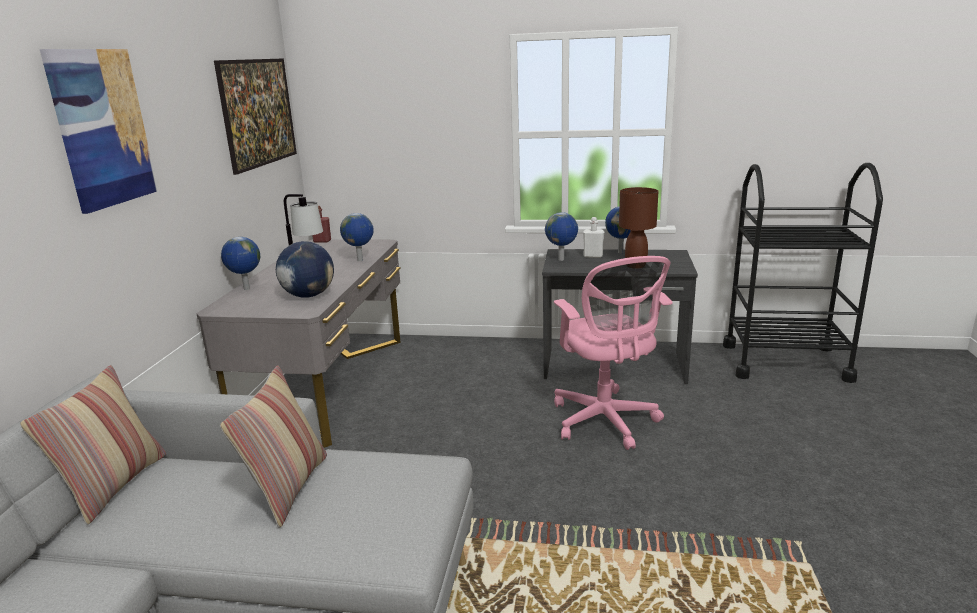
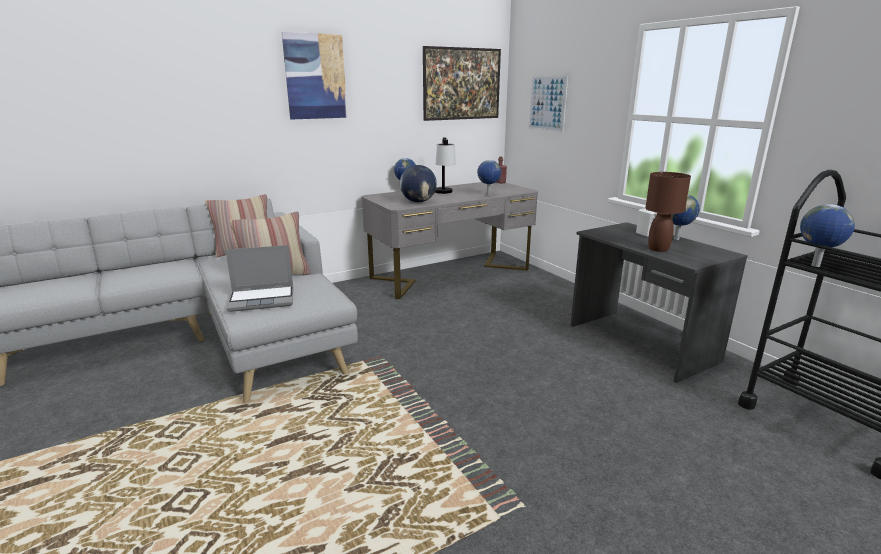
camera: 50 degrees right, 0 degrees up
globe [545,212,578,261] -> globe moved to [800,204,855,267]
pink office chair [554,256,673,450] -> none
none -> laptop [226,245,293,312]
none -> picture [528,75,568,132]

